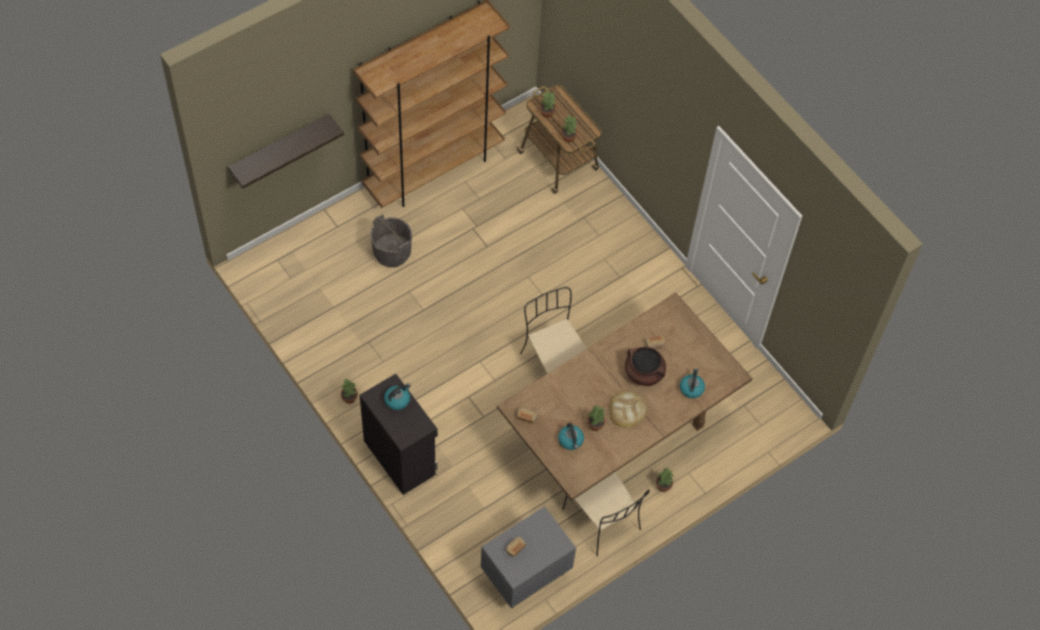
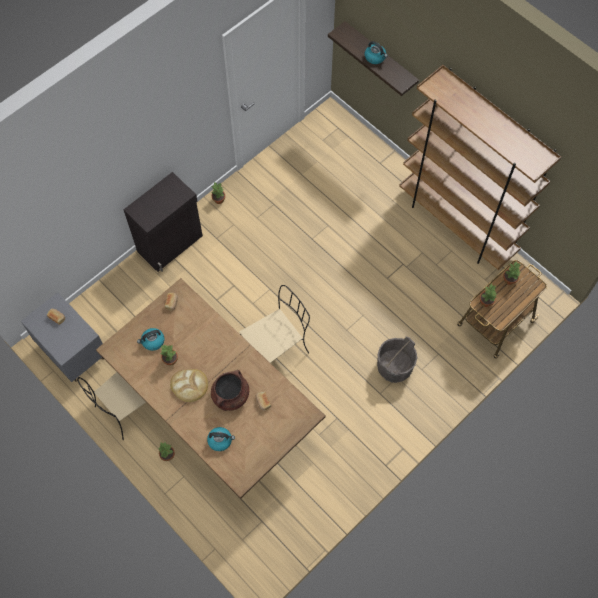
camera: 85 degrees right, 5 degrees up
grey bucket [371,215,412,267] -> grey bucket moved to [377,336,417,383]
kettle [384,383,411,410] -> kettle moved to [365,41,388,64]

